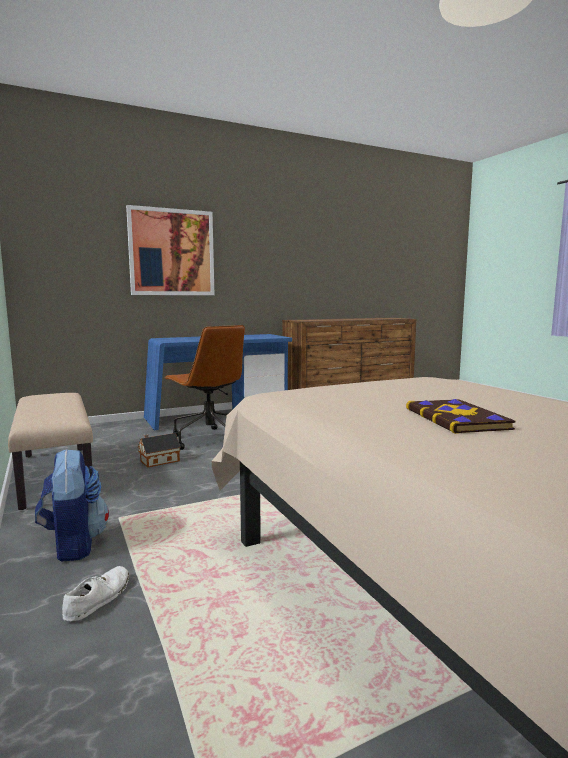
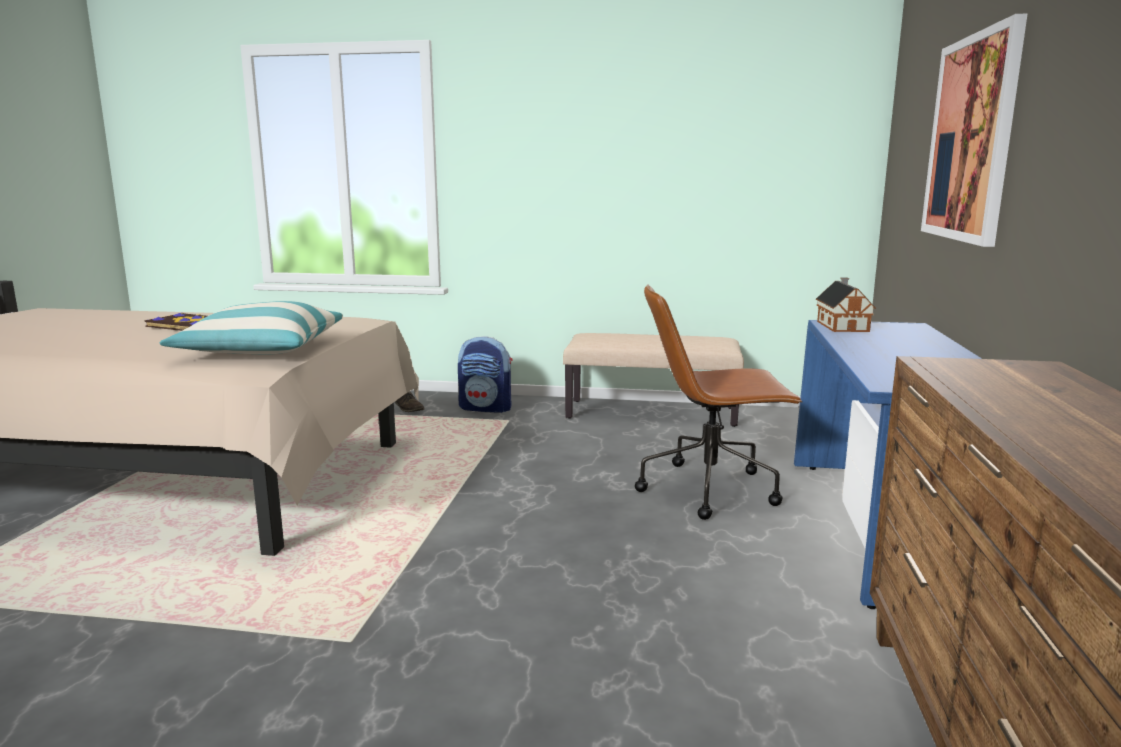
camera: 125 degrees right, 5 degrees up
white shoe [62,566,129,621] -> brown shoe [395,392,424,412]
toy house [138,433,181,468] -> toy house moved to [816,277,876,332]
none -> pillow [160,301,343,355]

